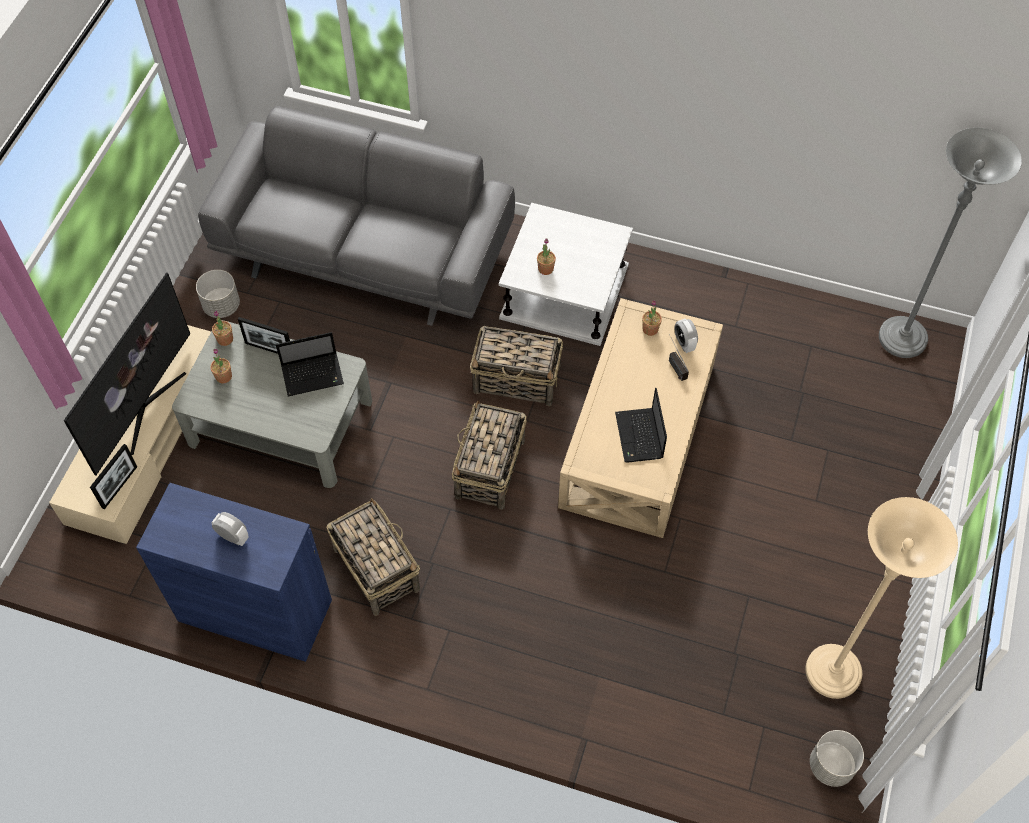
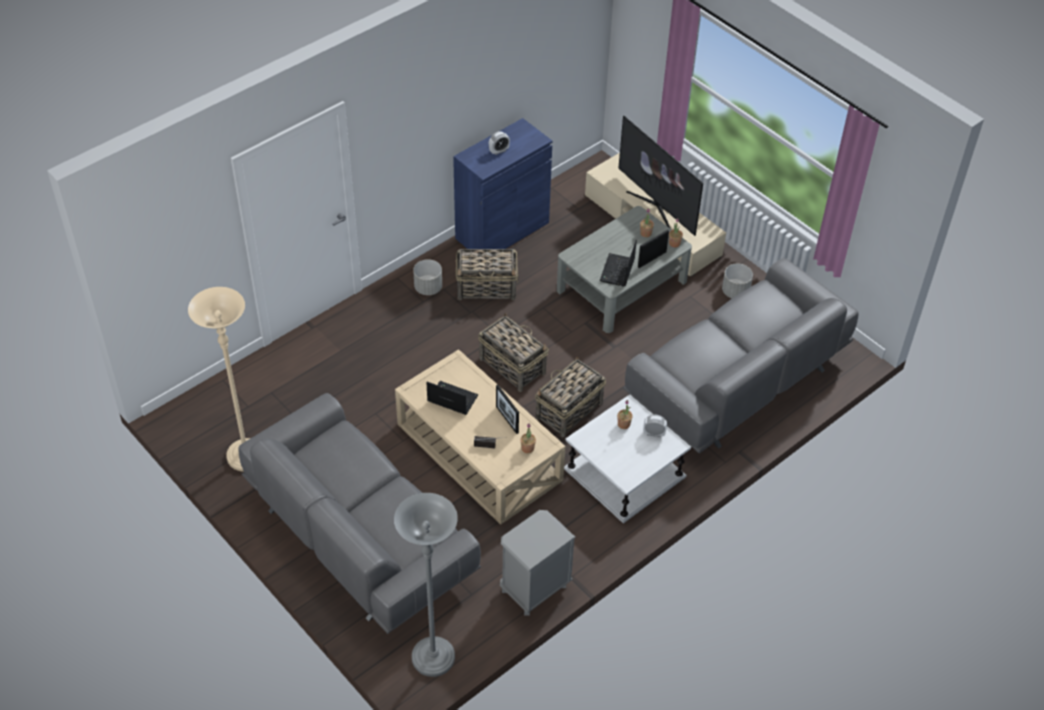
camera: 120 degrees right, 10 degrees down
picture frame [90,444,137,510] -> picture frame moved to [496,385,519,434]
alarm clock [674,318,698,353] -> alarm clock moved to [643,414,667,437]
grey planter [810,730,864,787] -> grey planter moved to [413,259,442,295]
none -> grey sofa [238,393,481,634]
none -> grey nightstand [500,510,576,616]

